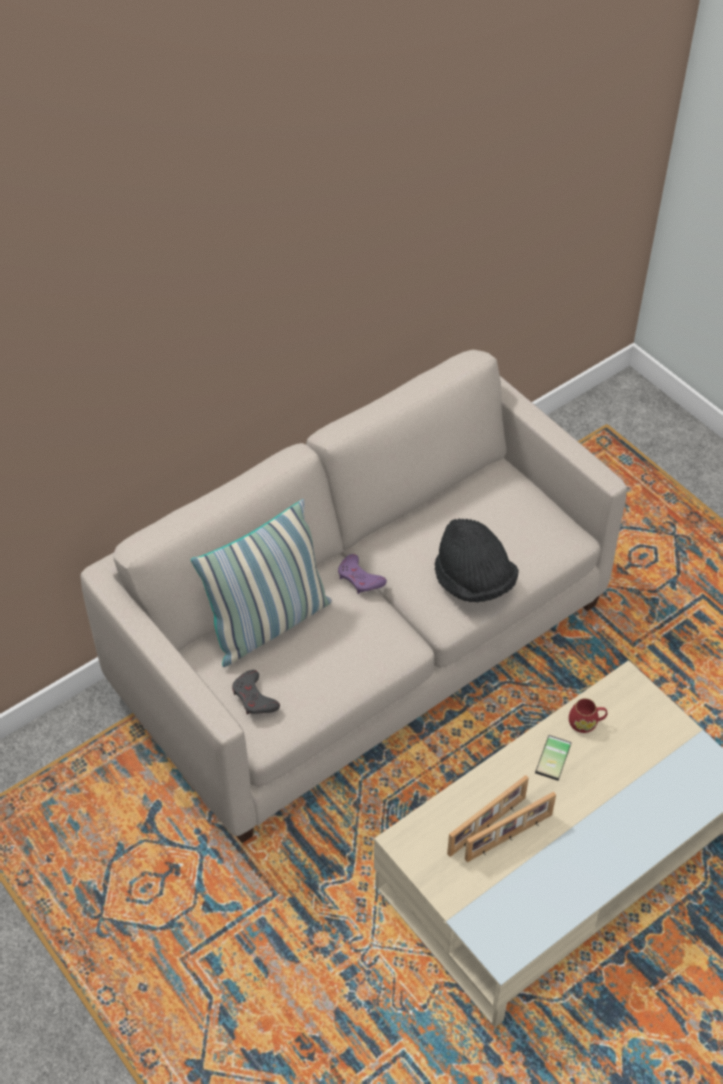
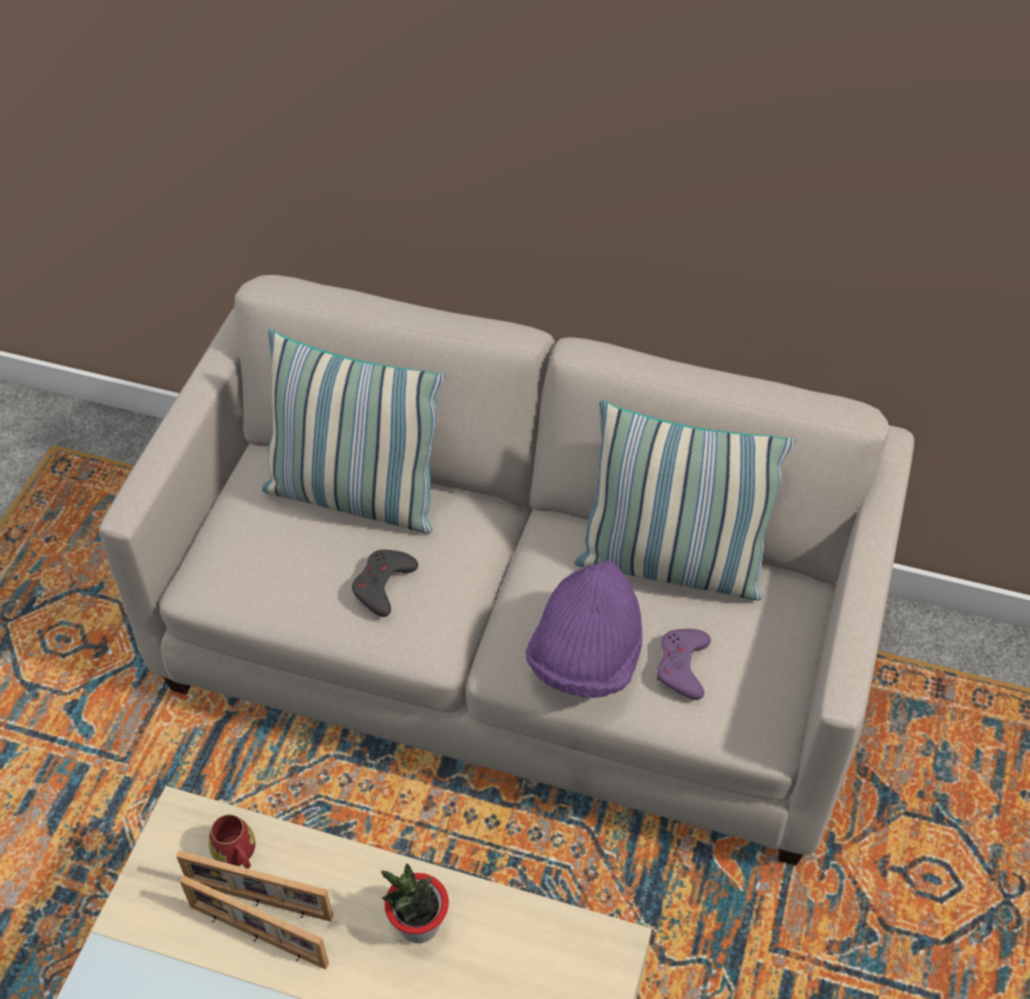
camera: 55 degrees right, 0 degrees up
grey game controller [232,670,280,715] -> grey game controller moved to [352,550,418,617]
purple game controller [338,554,387,594] -> purple game controller moved to [657,629,711,700]
black hat [435,519,519,602] -> purple hat [526,560,643,698]
phone [535,735,572,781] -> potted plant [381,864,449,943]
red mug [569,698,607,733] -> red mug moved to [209,814,255,869]
none -> pillow [574,400,796,601]

